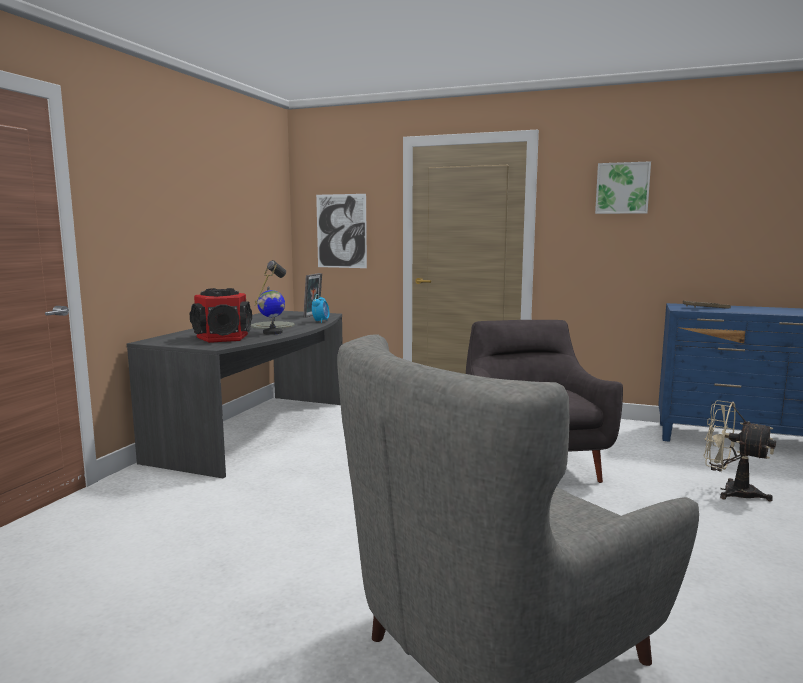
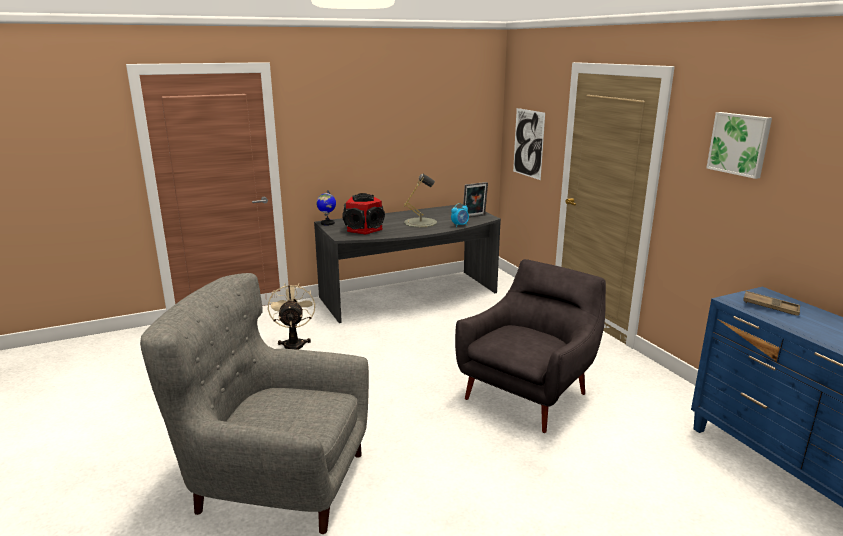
camera: 45 degrees right, 10 degrees up
globe [257,286,285,335] -> globe moved to [316,190,336,226]
beige fan [704,400,776,502] -> beige fan moved to [268,283,315,350]

